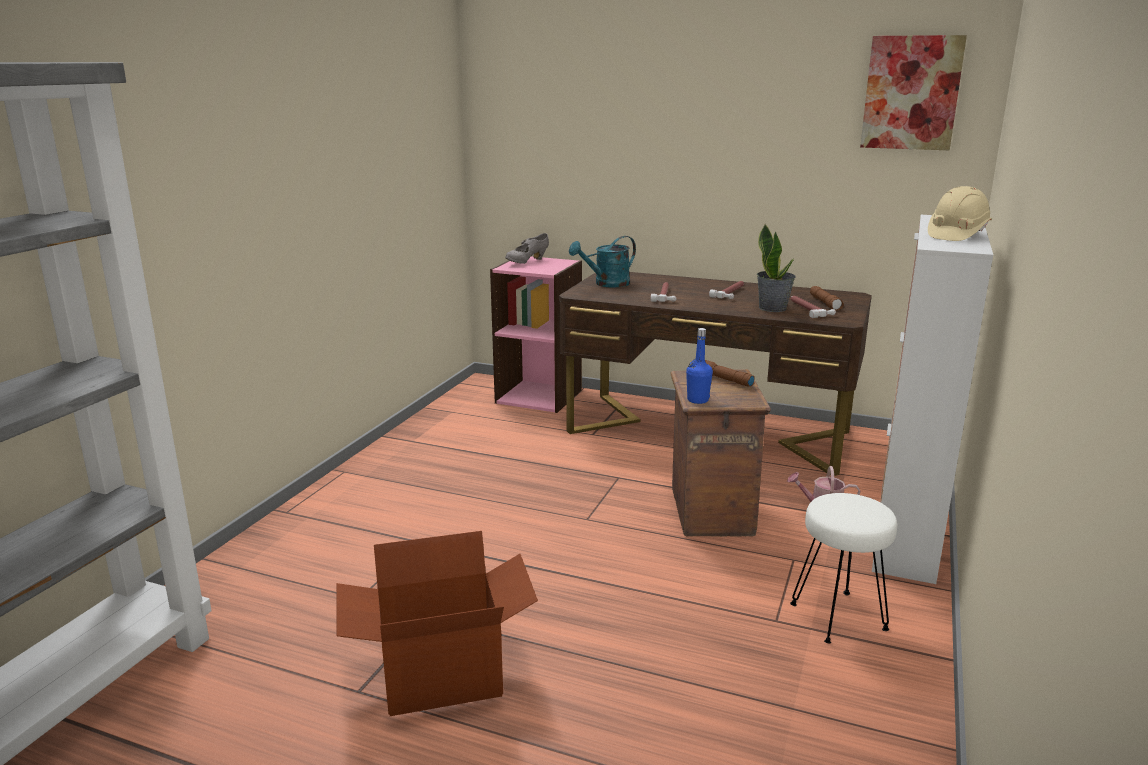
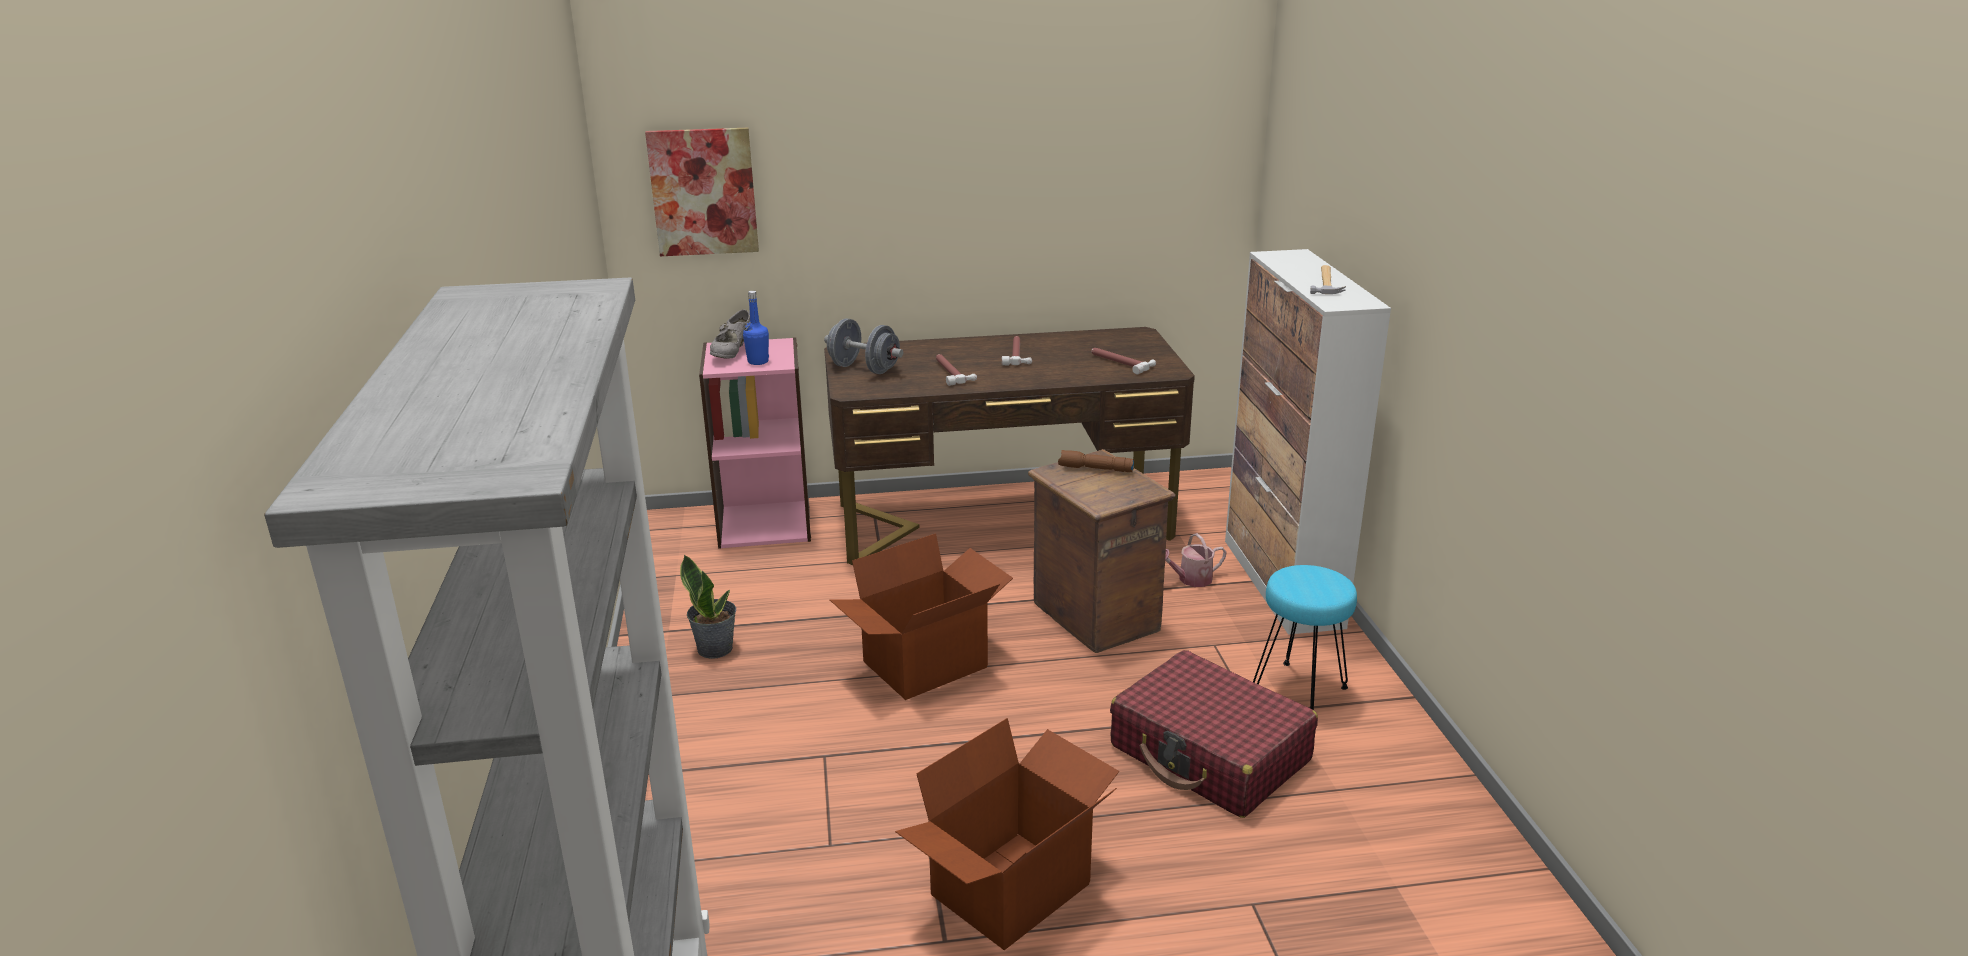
camera: 30 degrees left, 5 degrees up
turquoise watering can [569,236,636,288] -> grey dumbbell [824,318,903,374]
blue bottle [686,328,713,404] -> blue bottle moved to [743,291,769,365]
potted plant [757,224,796,312] -> potted plant moved to [680,554,736,659]
white stool [790,493,897,643] -> turquoise stool [1253,565,1357,710]
brown flashlight [810,286,844,310] -> none
picture [860,35,967,150] -> picture moved to [645,128,759,256]
beige hard hat [928,186,992,241] -> hammer [1310,265,1346,294]
none -> cardboard box [829,533,1013,700]
none -> red suitcase [1110,650,1318,818]

